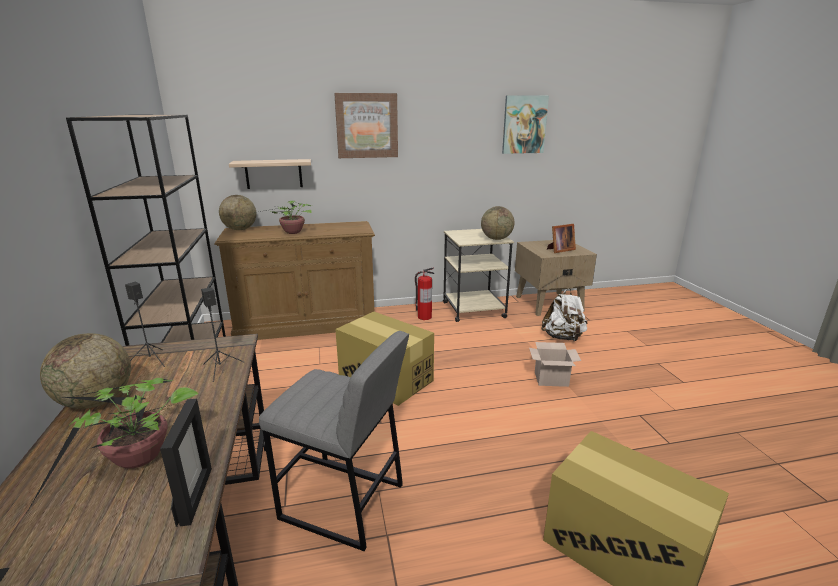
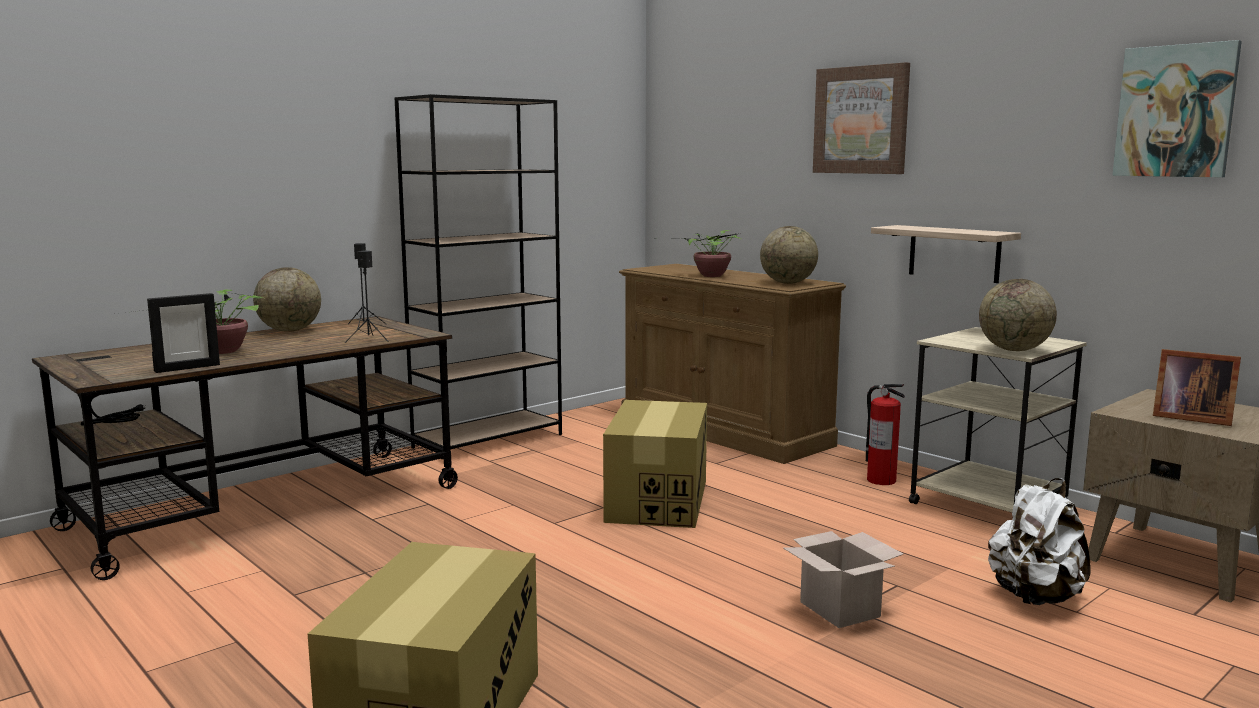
camera: 60 degrees right, 10 degrees down
globe [219,195,256,230] -> globe moved to [760,226,818,284]
shelf [229,159,311,189] -> shelf moved to [871,225,1021,283]
grey chair [259,331,409,551] -> none

